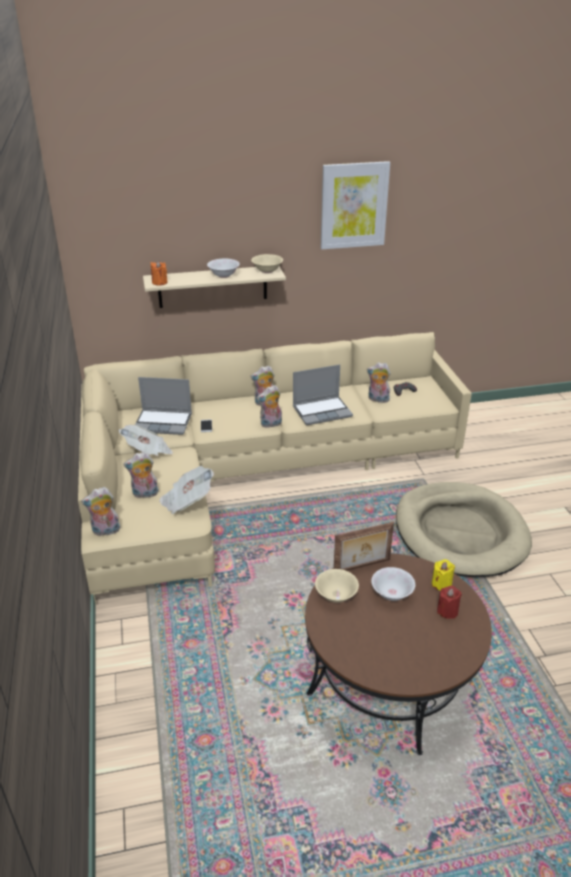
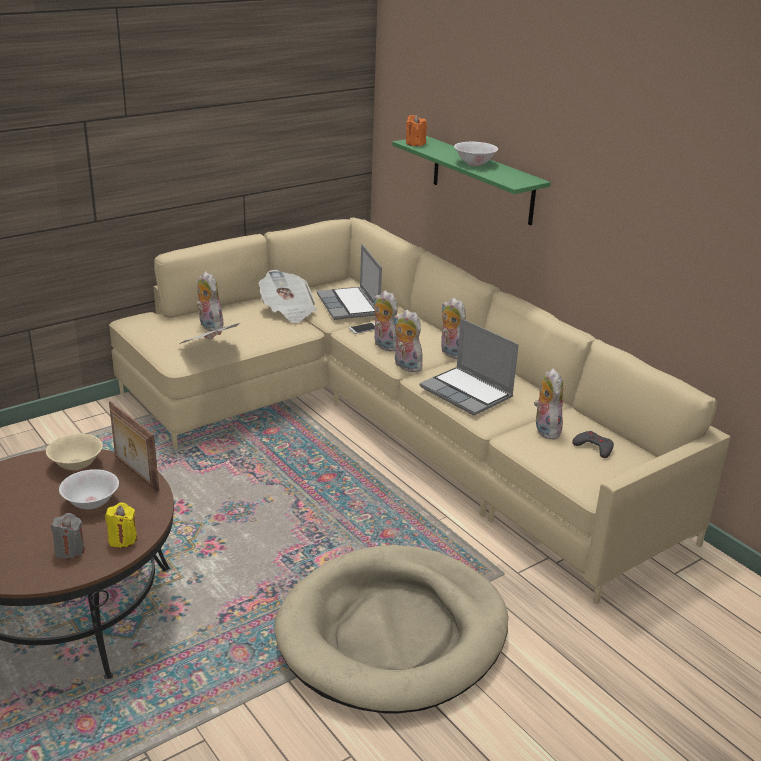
camera: 65 degrees right, 5 degrees down
plush toy [81,487,120,536] -> plush toy moved to [374,290,398,351]
beige shelf [143,266,286,308] -> green shelf [392,136,551,225]
beige bowl [251,254,283,273] -> none
picture [321,161,390,249] -> none
red candle [437,586,462,619] -> grey candle [51,513,85,559]

